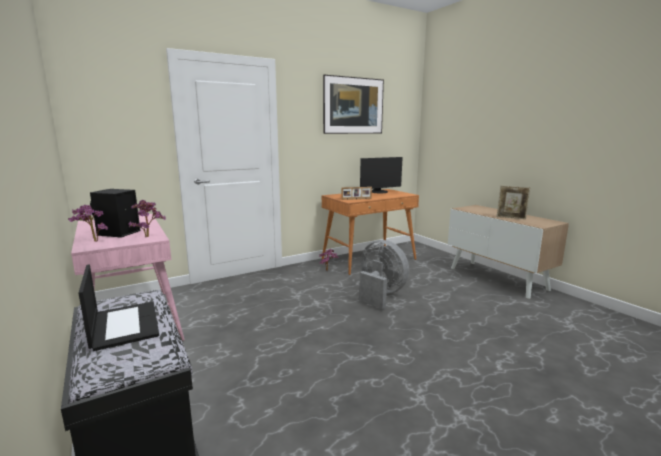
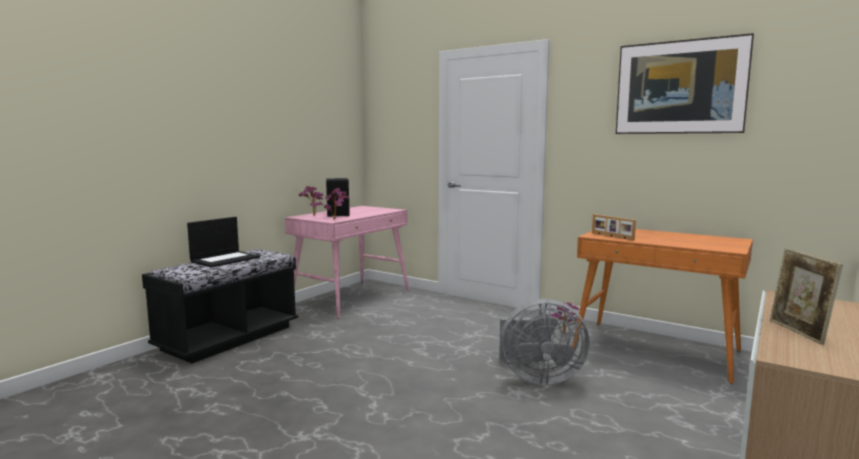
camera: 65 degrees right, 5 degrees down
grey fan [359,240,409,309] -> grey fan turned 75 degrees clockwise [499,299,590,385]
monitor [360,157,403,193] -> none

